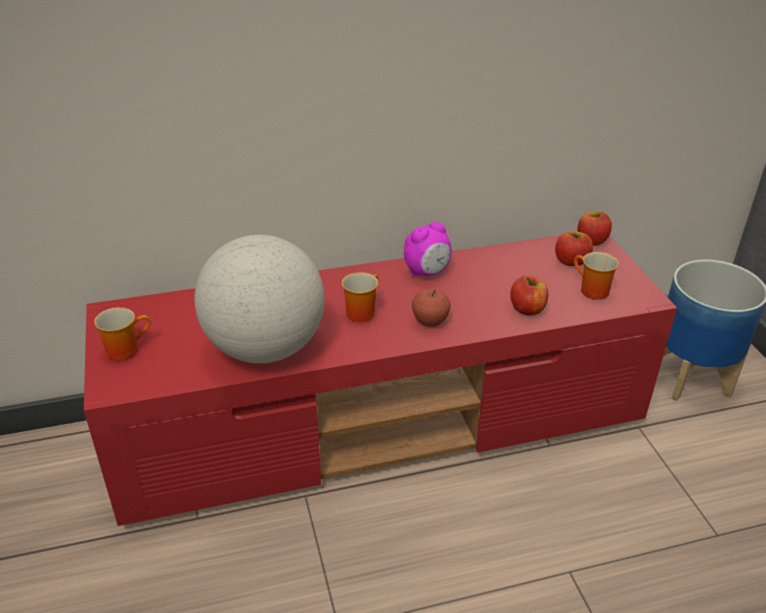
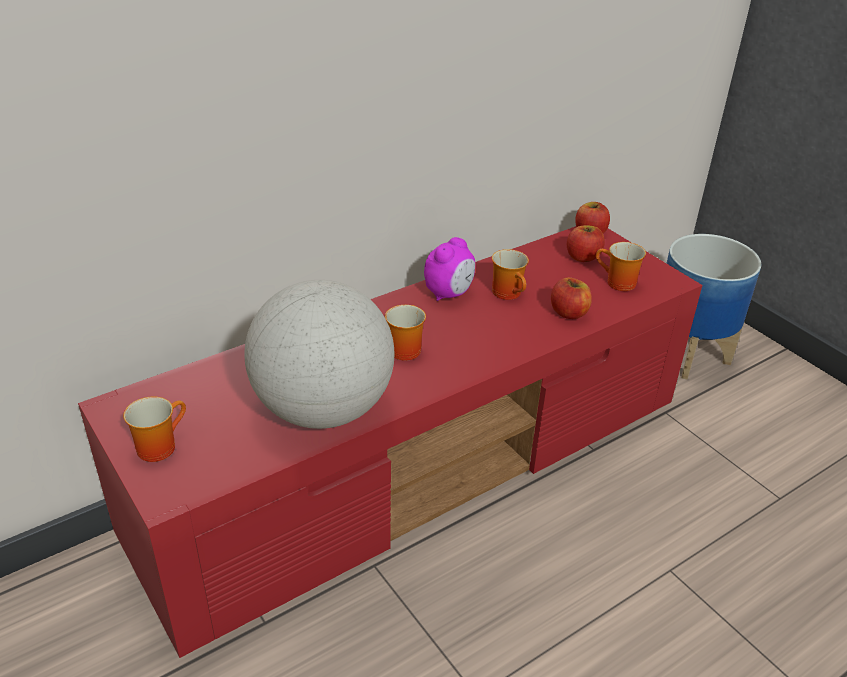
camera: 20 degrees left, 0 degrees up
apple [412,288,451,327] -> none
none -> mug [492,249,529,300]

